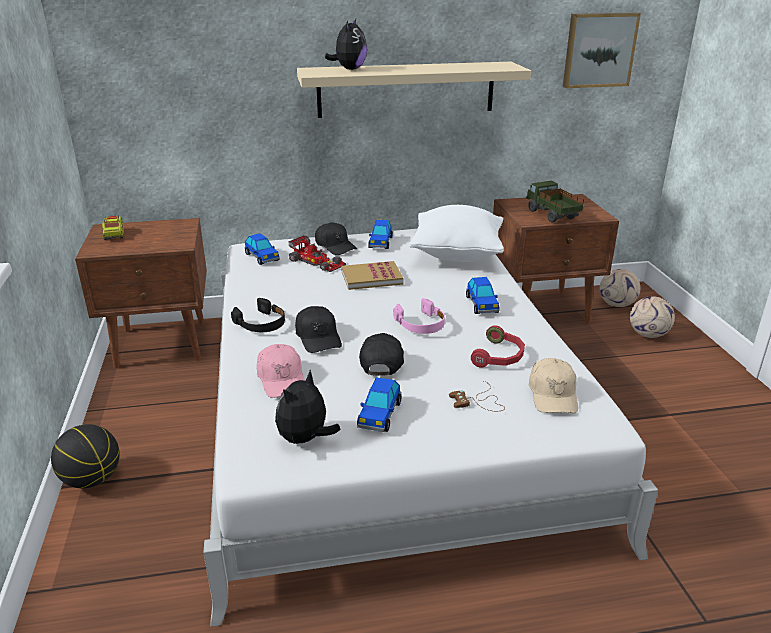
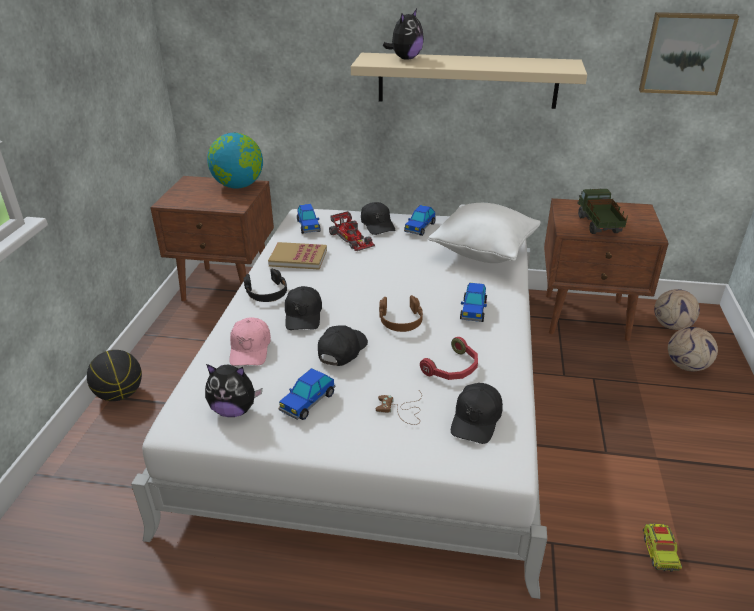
camera: 20 degrees right, 5 degrees up
toy truck [102,215,124,240] -> toy truck moved to [643,524,682,572]
plush toy [275,370,341,444] -> plush toy turned 135 degrees counterclockwise [205,364,262,417]
book [341,261,403,290] -> book moved to [268,242,327,269]
pink headphones [393,298,445,334] -> brown headphones [379,295,423,332]
beige cap [528,358,578,413] -> black cap [451,383,503,444]
none -> globe [207,133,263,189]

